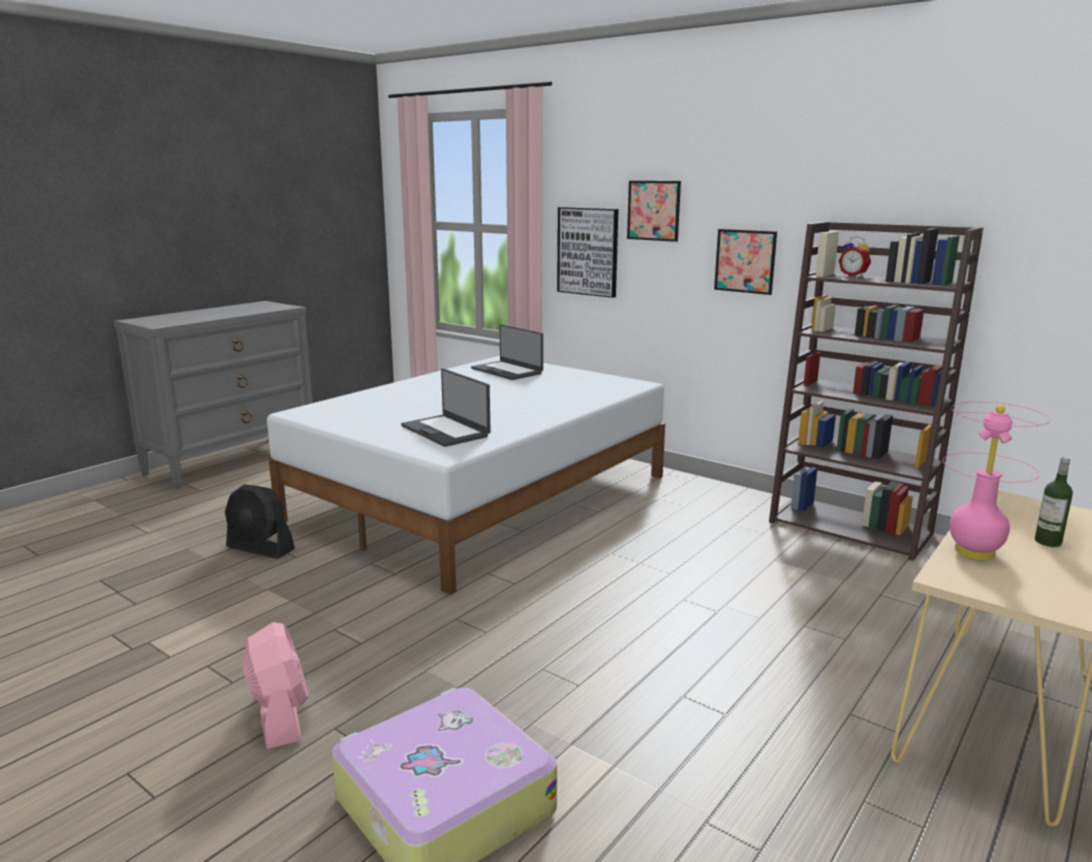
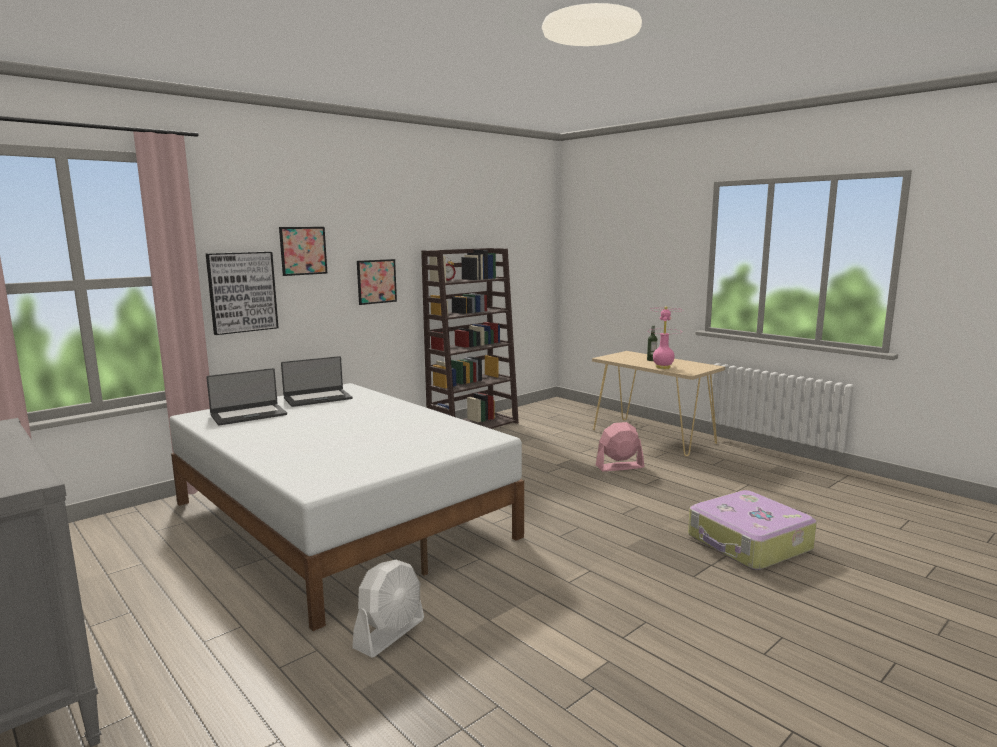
camera: 80 degrees left, 5 degrees down
black fan [225,484,295,559] -> white fan [352,560,424,658]
pink fan [242,622,309,749] -> pink fan moved to [596,422,644,471]
laptop [401,368,490,447] -> laptop moved to [281,356,352,407]

